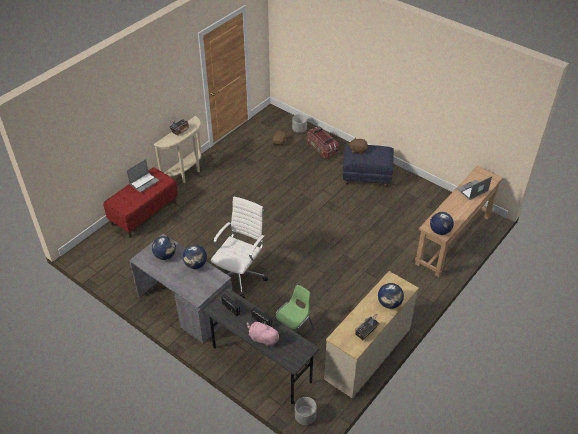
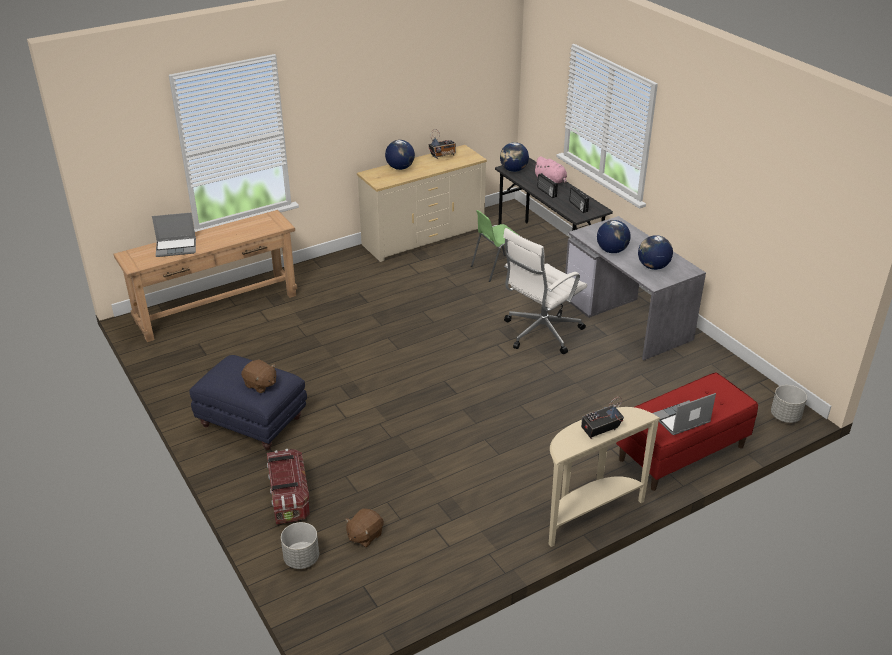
camera: 160 degrees left, 10 degrees down
grey planter [295,397,317,425] -> grey planter moved to [771,385,807,423]
globe [430,212,454,235] -> globe moved to [500,142,529,172]

